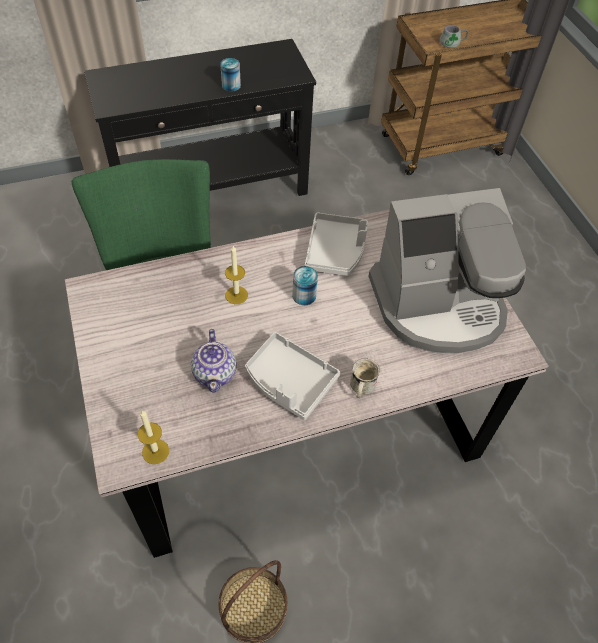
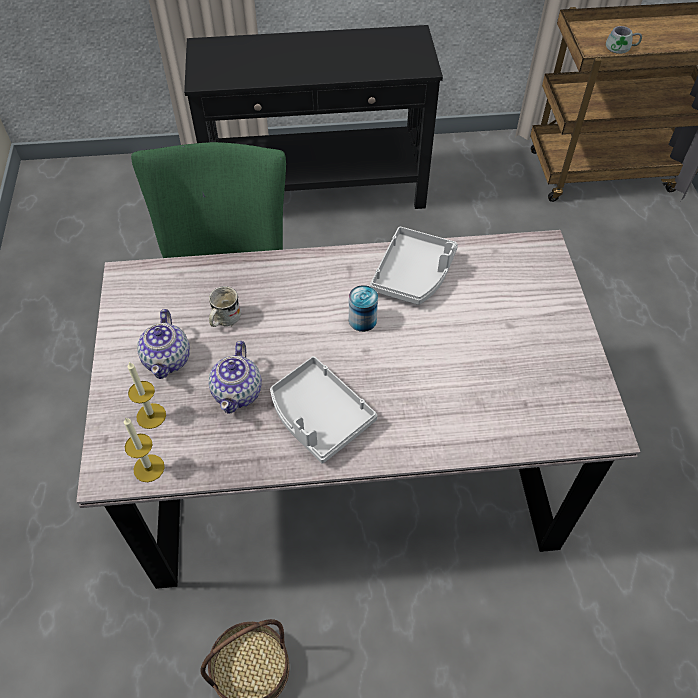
camera: 15 degrees right, 0 degrees up
can [220,58,241,92] -> none
candle [225,246,248,304] -> candle moved to [127,362,166,429]
white mug [350,358,380,398] -> white mug moved to [209,286,241,327]
coffee machine [368,188,526,354] -> none
none -> teapot [137,309,190,379]

